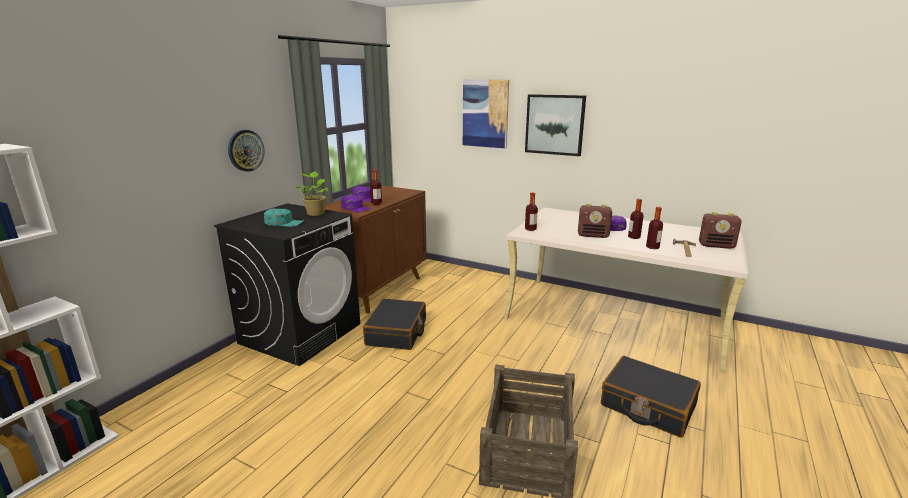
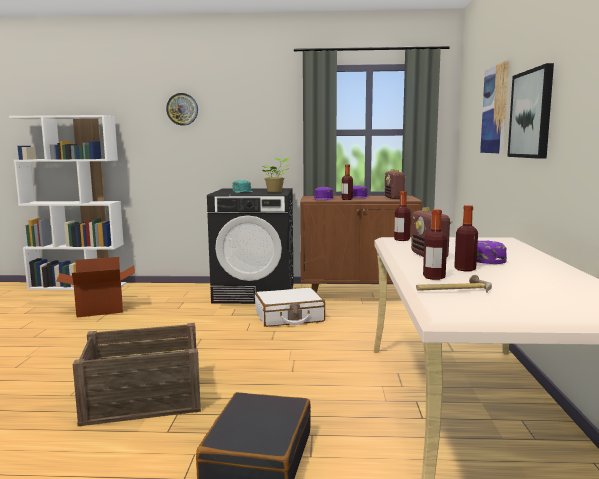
camera: 65 degrees right, 10 degrees down
wall clock [228,130,265,172] -> wall clock moved to [166,93,198,126]
black suitcase [363,299,426,350] -> white suitcase [255,288,325,327]
radio [699,212,742,249] -> radio moved to [385,169,406,199]
none -> cardboard box [56,257,135,317]

